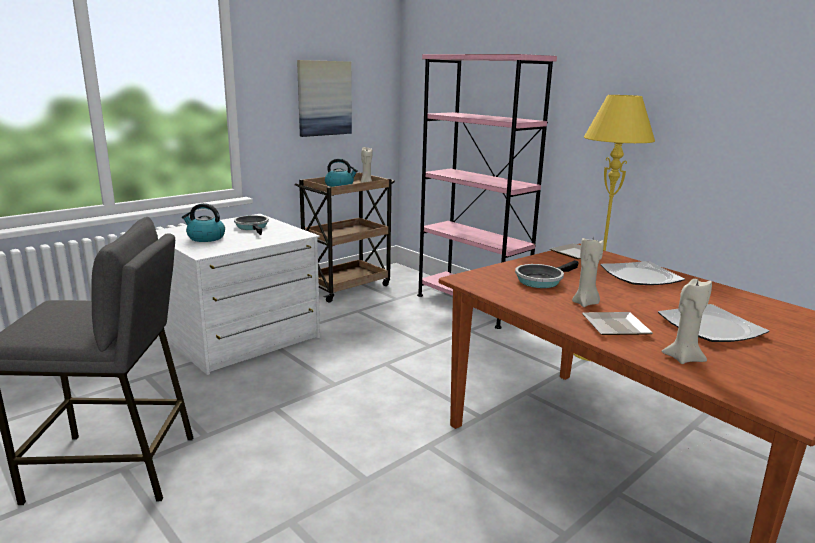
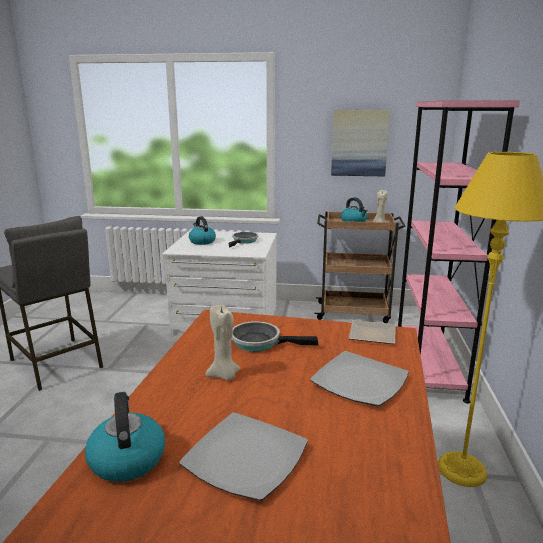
camera: 50 degrees right, 0 degrees up
plate [582,312,653,335] -> none
beige candle [661,279,712,364] -> kettle [85,392,165,482]

